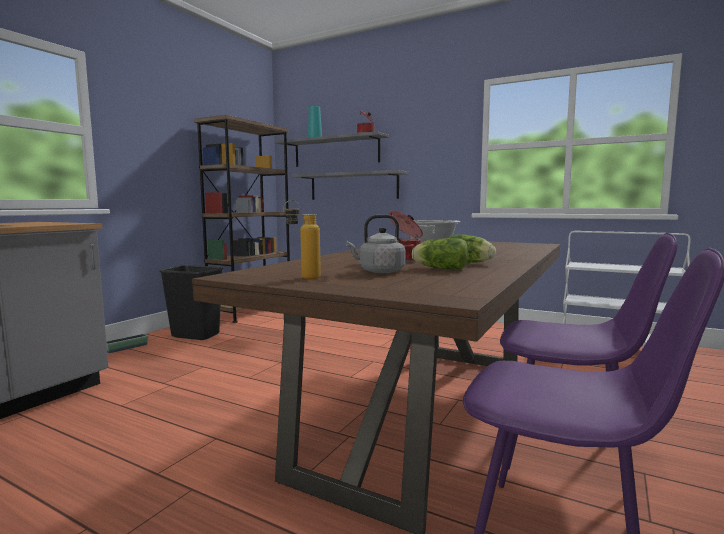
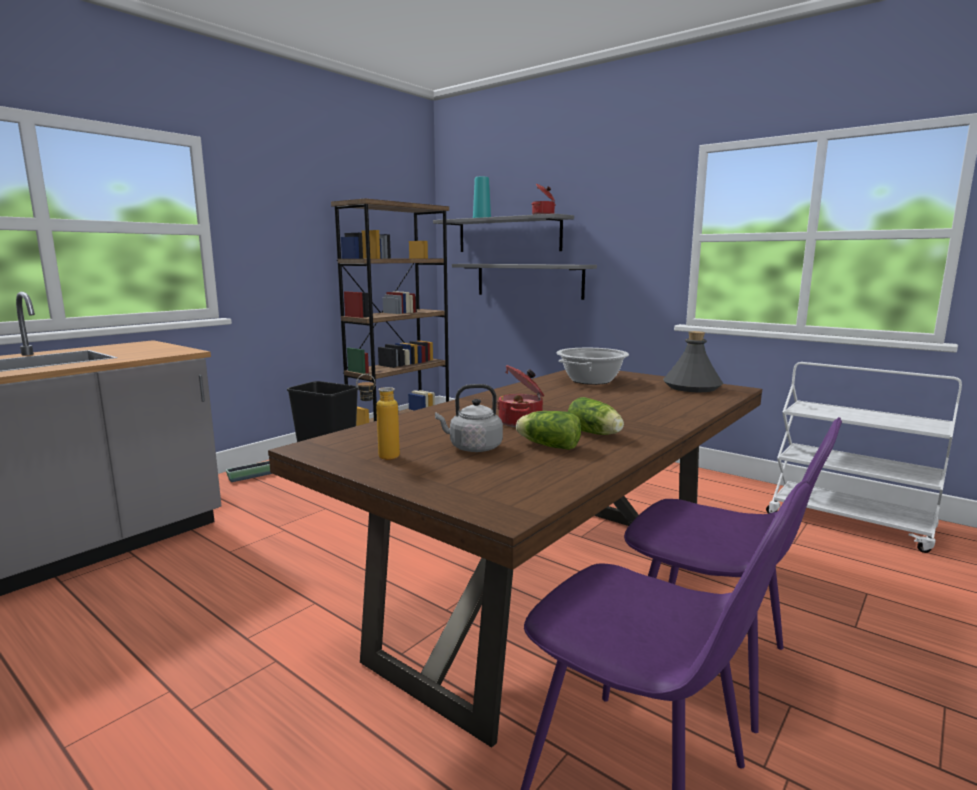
camera: 10 degrees right, 5 degrees up
none -> grey bottle [663,331,723,392]

